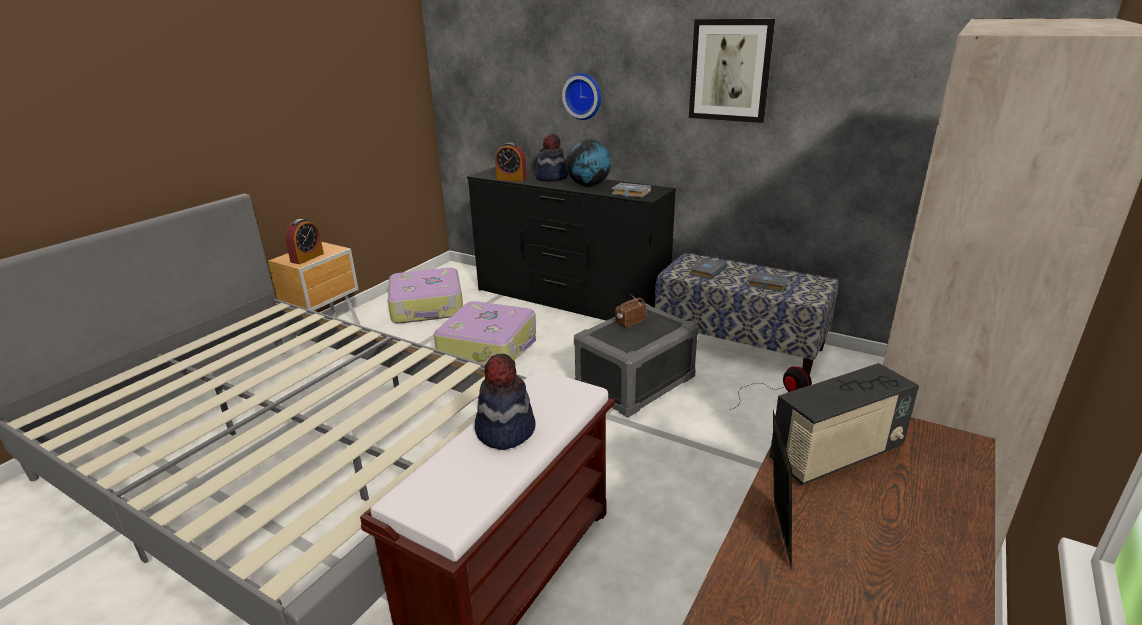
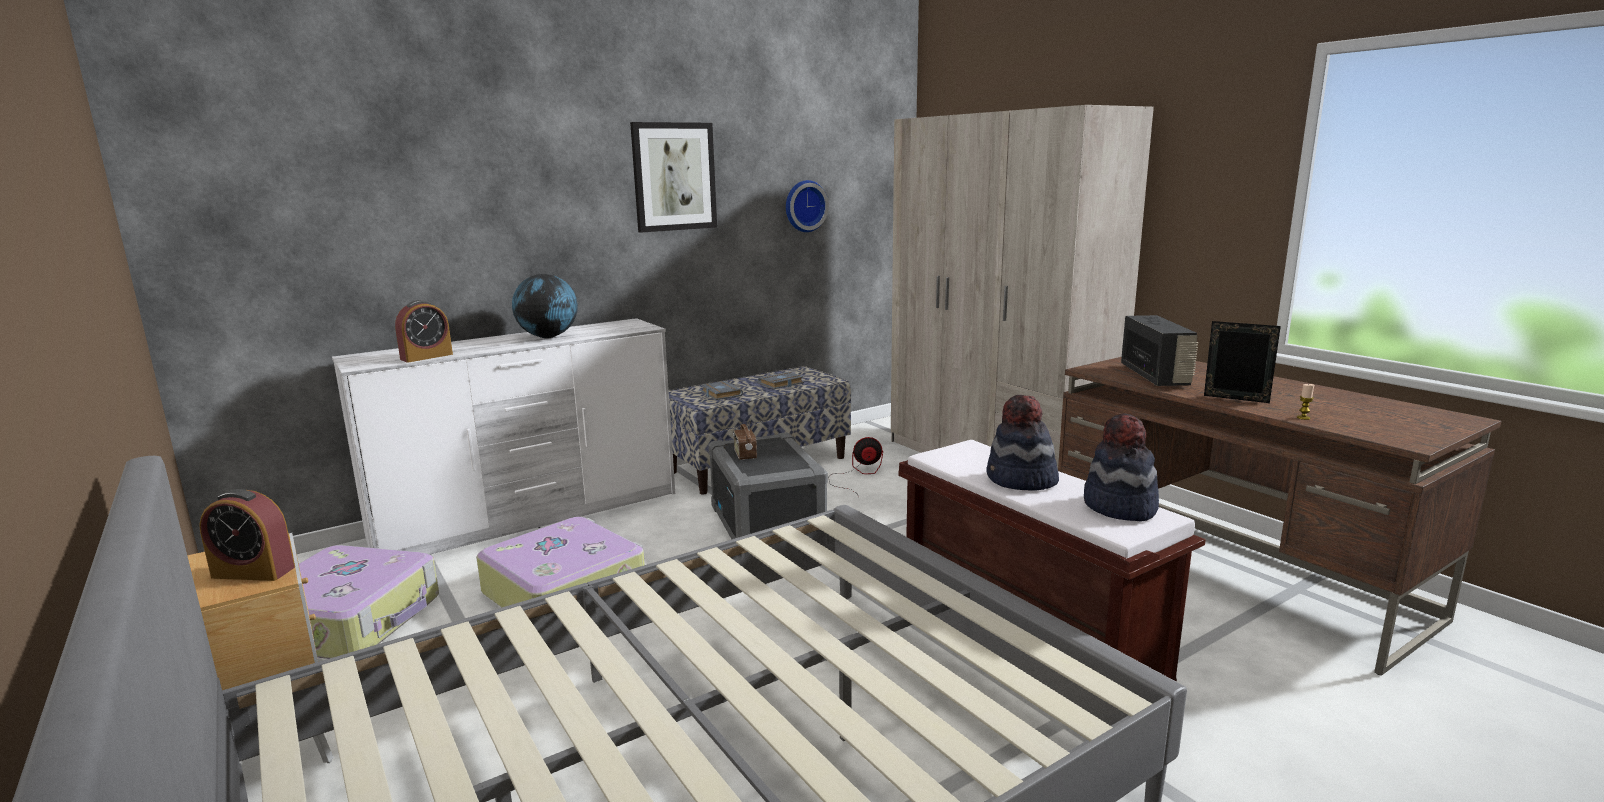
camera: 65 degrees left, 10 degrees down
alarm clock [285,219,324,264] -> alarm clock turned 135 degrees clockwise [199,489,295,581]
black dresser [467,167,676,321] -> white dresser [332,318,675,555]
hat [535,134,568,181] -> hat moved to [1084,413,1159,521]
wall clock [562,73,601,120] -> wall clock moved to [786,180,829,232]
grey book [611,183,651,197] -> none
none -> candle [1297,384,1314,420]

